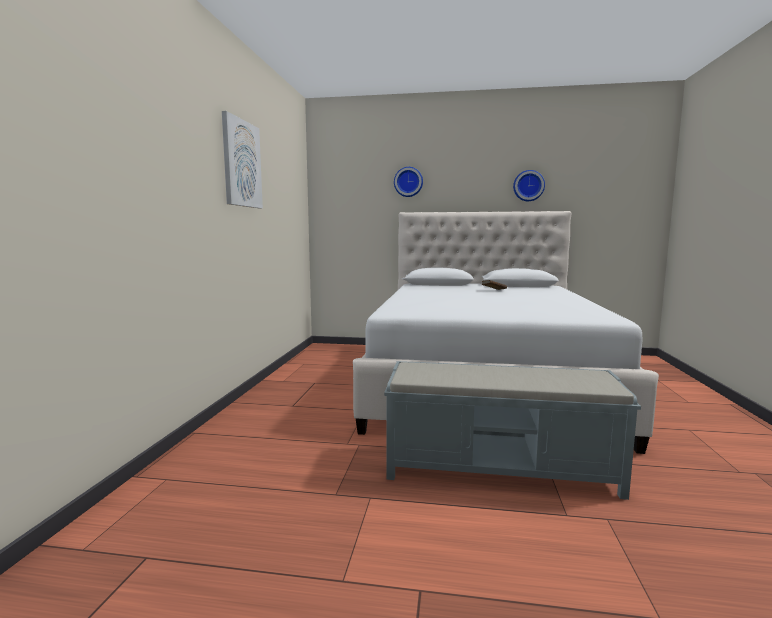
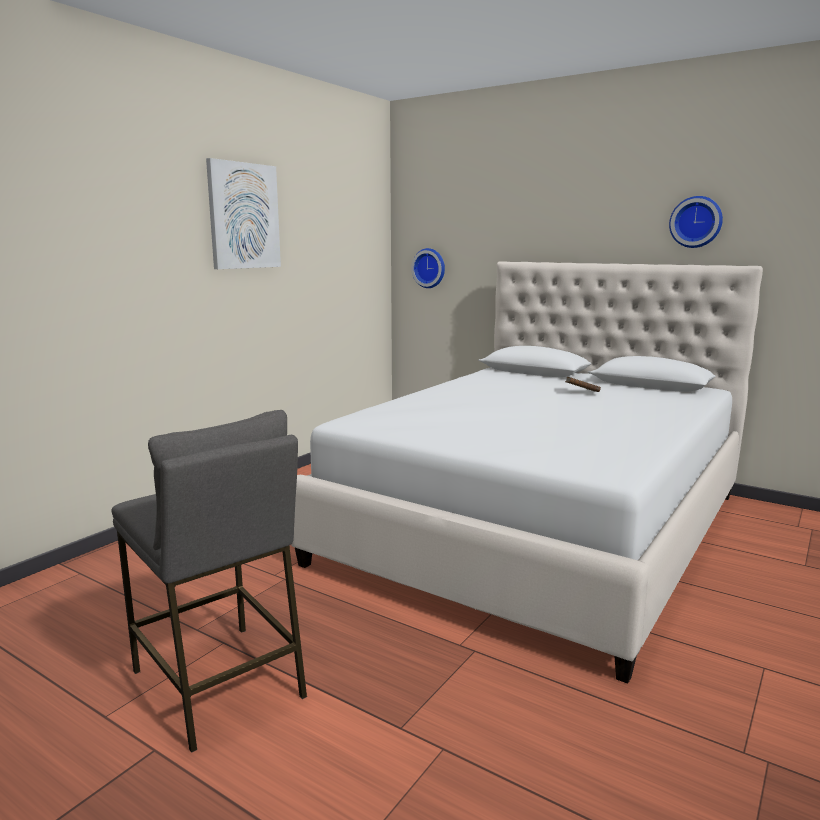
camera: 25 degrees right, 5 degrees up
grey bench [384,361,641,500] -> none
wall clock [394,167,423,197] -> wall clock moved to [411,248,445,288]
none -> grey stool [111,410,307,753]

